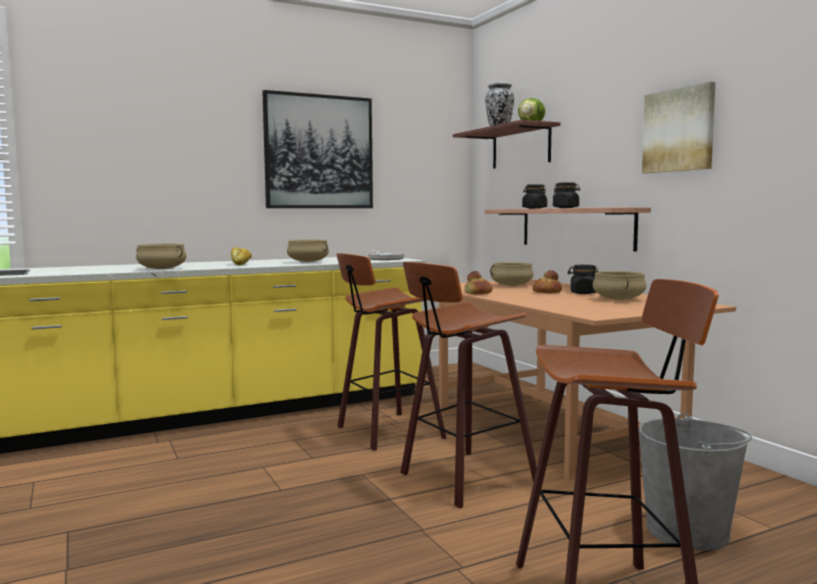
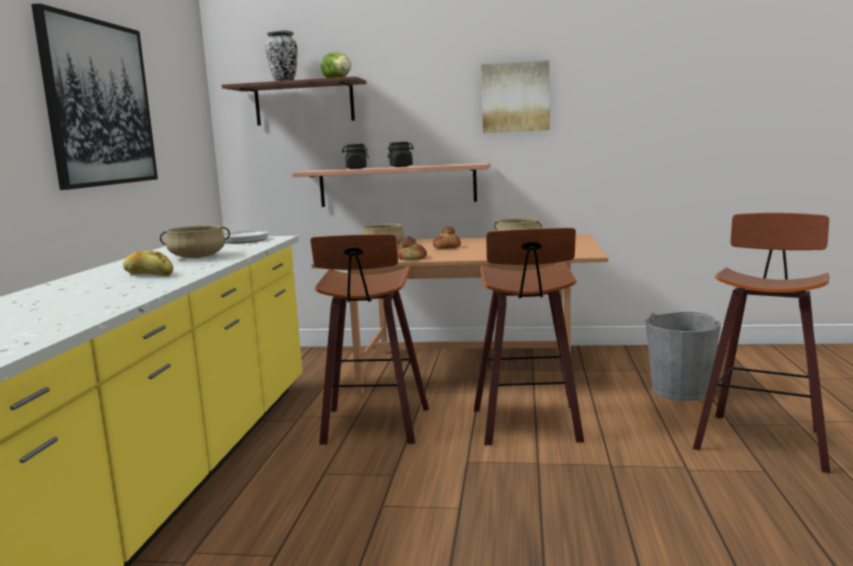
camera: 55 degrees left, 5 degrees up
beige cooking pot [136,244,187,269] -> none
black jar [567,265,599,294] -> none

